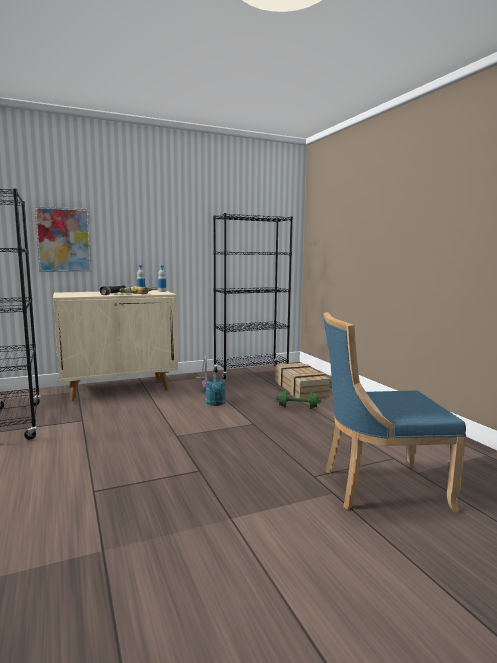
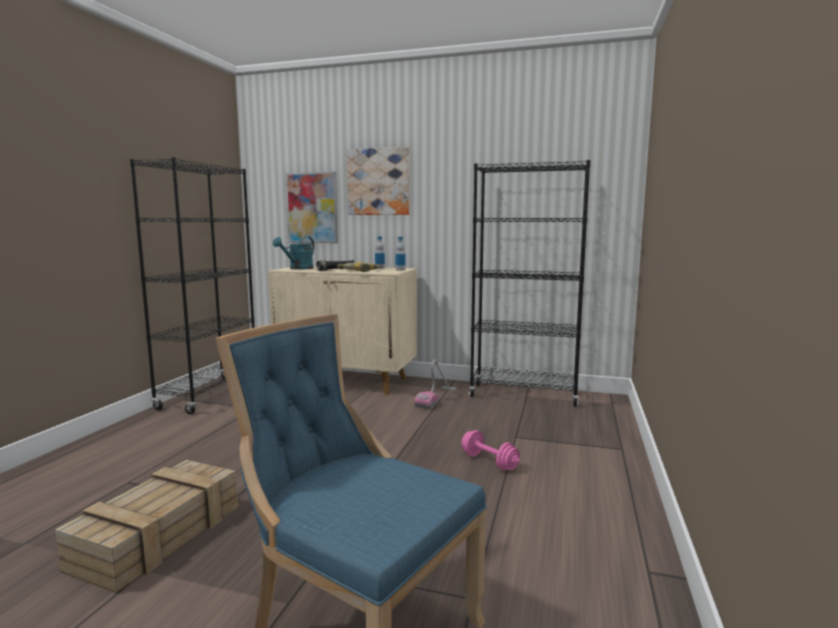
camera: 40 degrees right, 0 degrees up
turquoise watering can [205,372,226,406] -> turquoise watering can moved to [273,237,315,270]
crate [275,363,330,398] -> crate moved to [55,460,238,593]
green dumbbell [275,391,321,409] -> pink dumbbell [461,430,520,470]
none -> picture [347,147,410,215]

